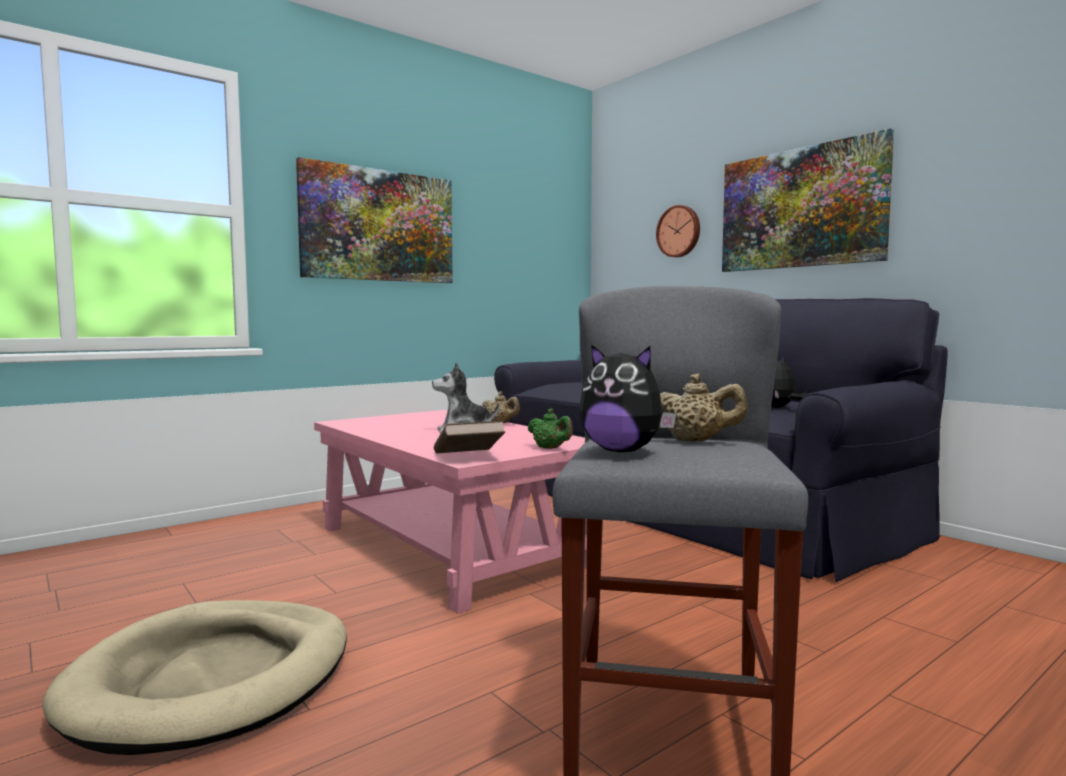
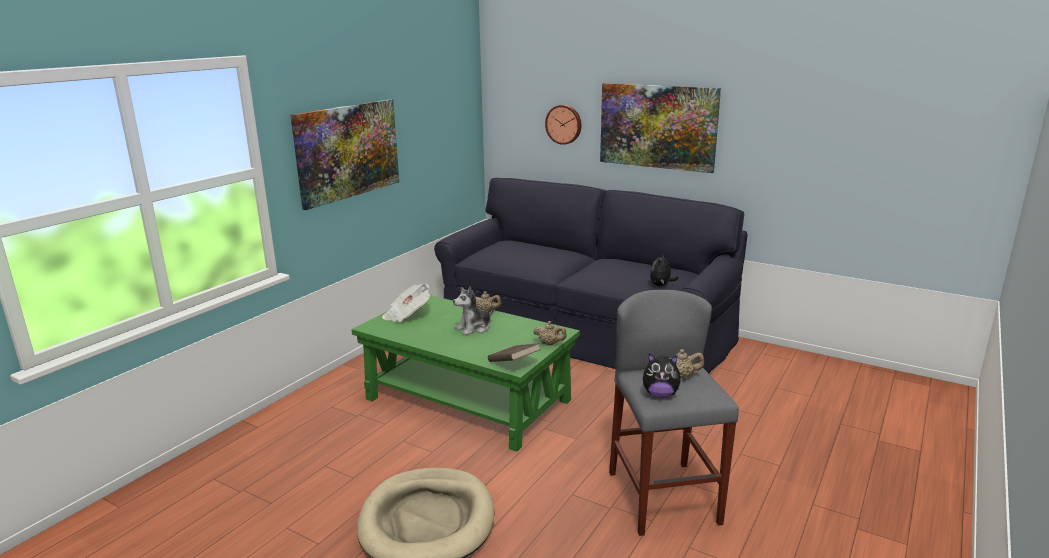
camera: 20 degrees left, 15 degrees up
pink coffee table [314,410,602,614] -> green coffee table [351,295,580,452]
green teapot [528,408,573,449] -> beige teapot [533,321,567,345]
none -> newspaper [382,284,430,322]

